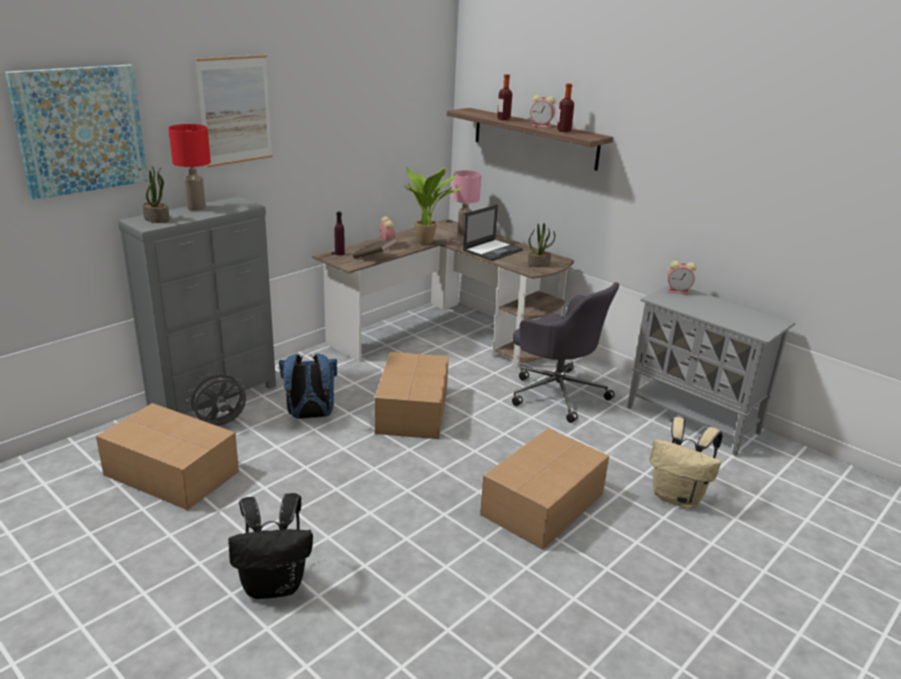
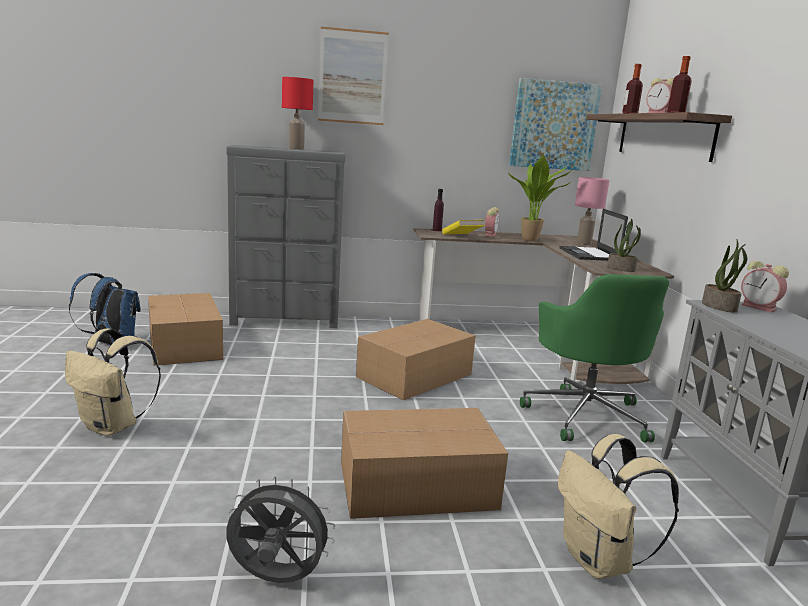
camera: 40 degrees right, 10 degrees down
picture [5,64,148,200] -> picture moved to [509,78,602,171]
potted plant [142,167,170,223] -> potted plant moved to [702,240,748,313]
grey fan [187,370,246,426] -> grey fan moved to [226,476,335,583]
black backpack [228,493,313,599] -> beige backpack [65,328,161,436]
blue backpack [279,354,337,419] -> blue backpack moved to [69,273,141,345]
brown book [352,237,397,259] -> yellow book [442,220,485,234]
laptop [463,204,523,261] -> laptop turned 90 degrees clockwise [559,209,628,261]
grey office chair [512,282,619,423] -> green office chair [520,274,669,442]

